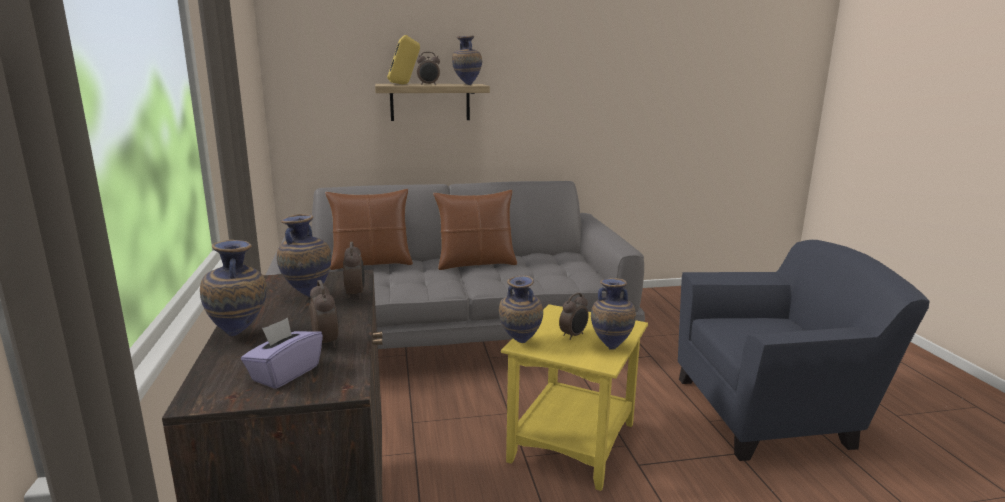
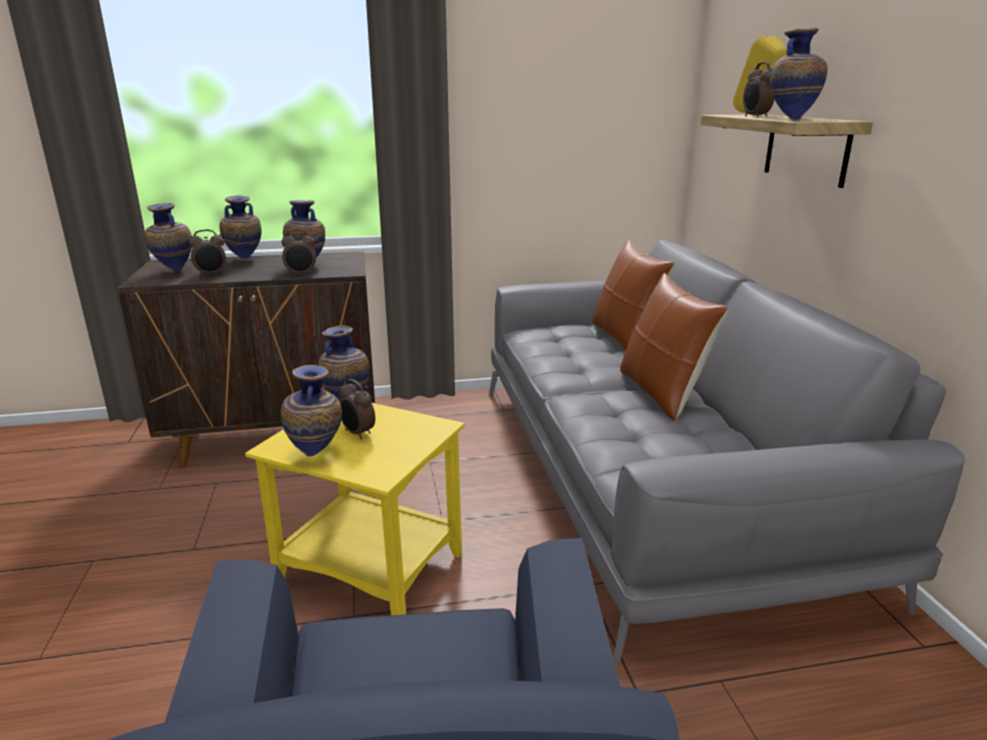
camera: 90 degrees right, 5 degrees up
purple tissue box [241,317,323,389] -> vase [145,203,191,271]

